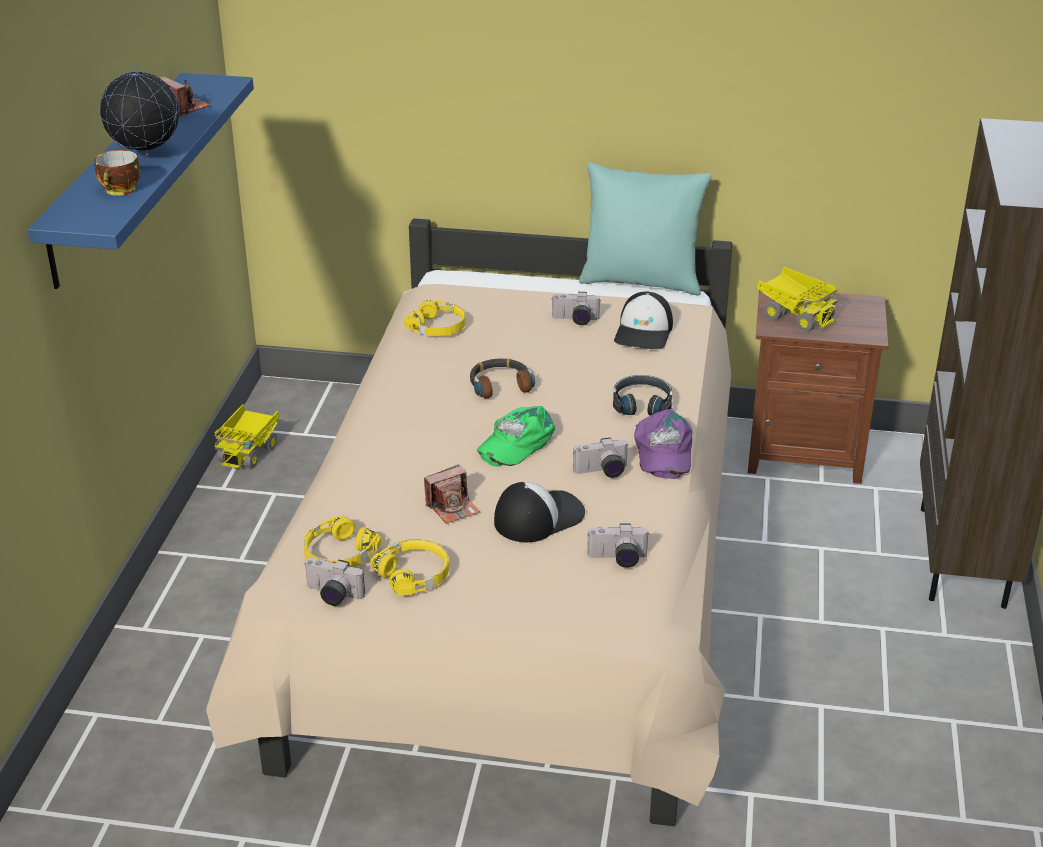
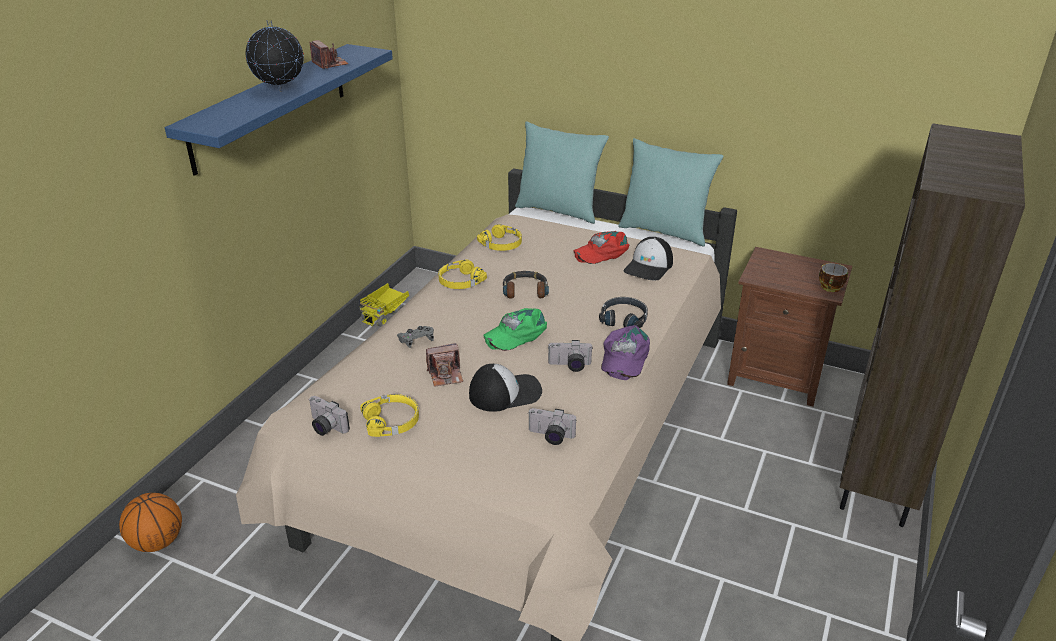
camera: 15 degrees right, 0 degrees up
cup [95,150,140,195] -> cup moved to [819,263,848,292]
yellow headphones [303,515,381,567] -> yellow headphones moved to [438,259,487,289]
camera [552,292,600,325] -> red cap [574,231,629,264]
toy truck [757,267,838,332] -> none
none -> basketball [119,493,182,552]
none -> grey game controller [397,326,434,348]
none -> turquoise pillow [515,121,609,224]

